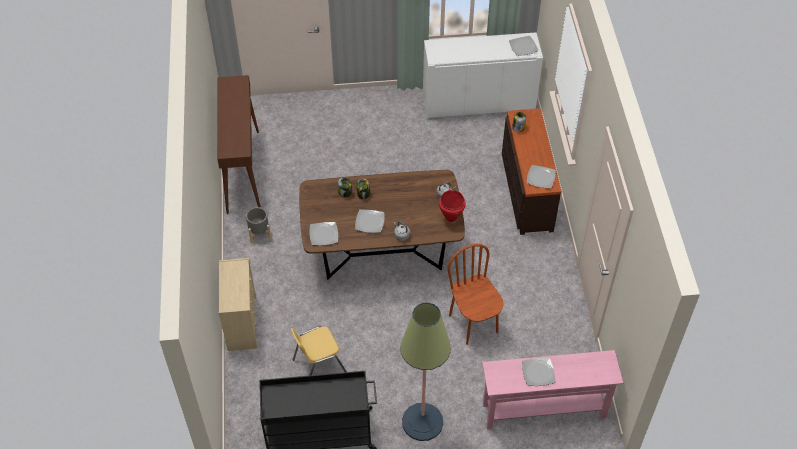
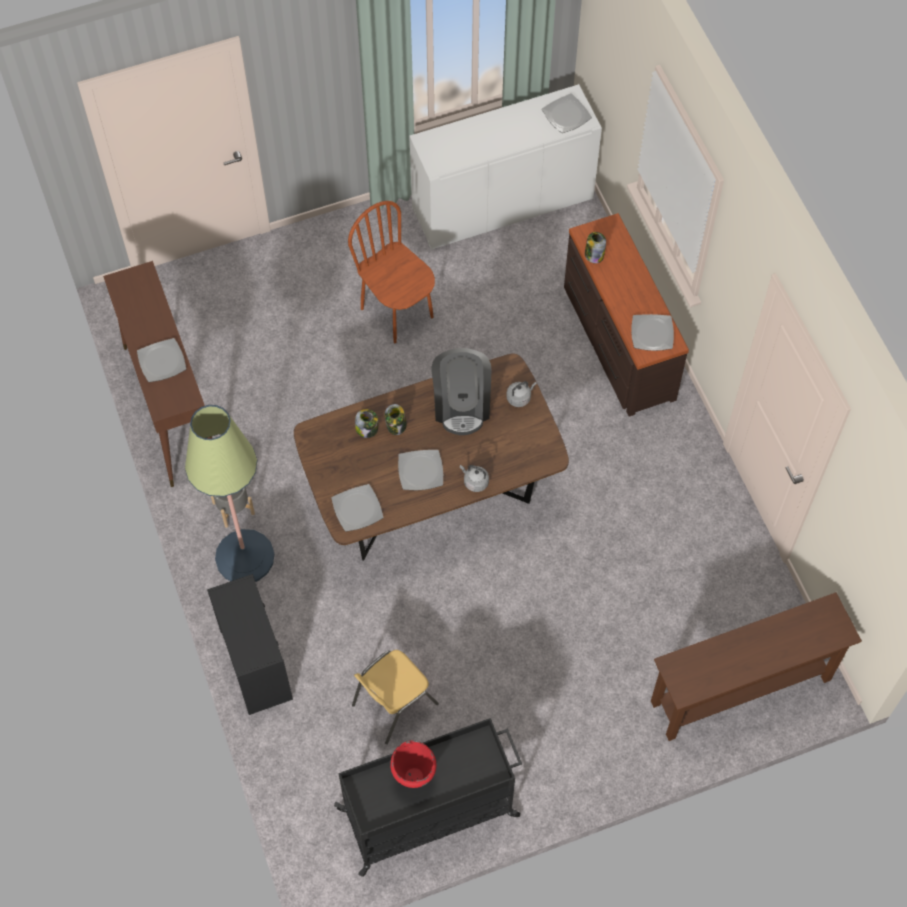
camera: 15 degrees left, 10 degrees up
beige dresser [219,258,258,351] -> black dresser [207,574,293,715]
floor lamp [400,302,451,441] -> floor lamp moved to [185,405,274,582]
red cooking pot [439,190,466,222] -> red cooking pot moved to [390,741,436,788]
brown chair [447,244,503,345] -> brown chair moved to [348,201,435,344]
pink console table [482,350,623,429] -> brown console table [651,592,862,741]
plate [522,358,555,386] -> plate moved to [137,338,186,382]
none -> coffee machine [432,348,491,435]

